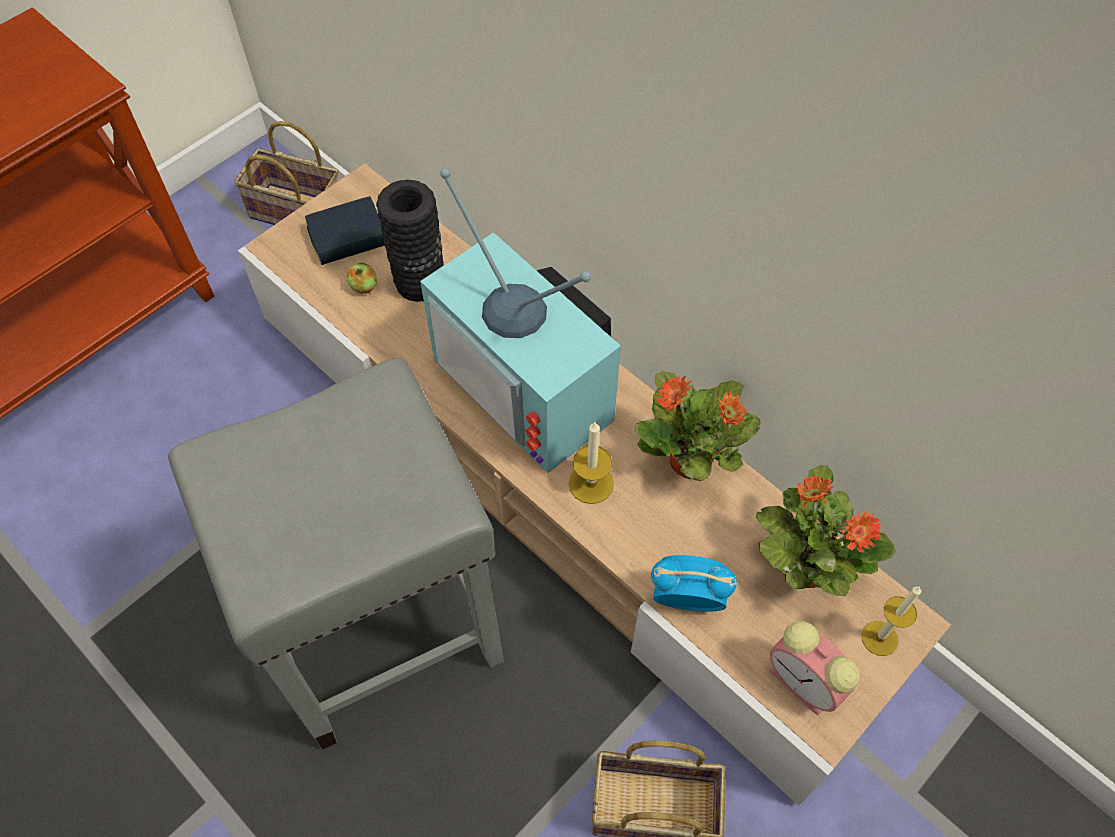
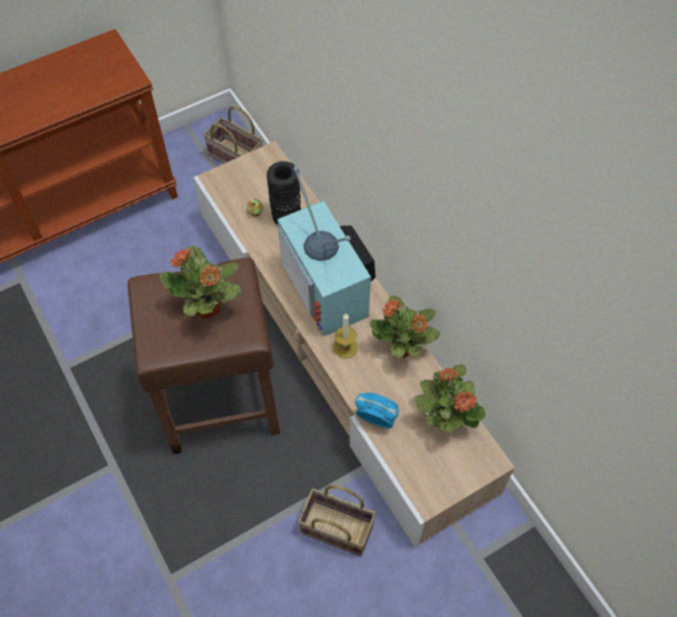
camera: 15 degrees right, 0 degrees up
grey stool [168,358,504,750] -> brown stool [128,258,280,454]
book [305,196,385,265] -> none
alarm clock [770,621,860,716] -> none
candle [861,587,921,656] -> none
none -> potted plant [160,246,242,319]

